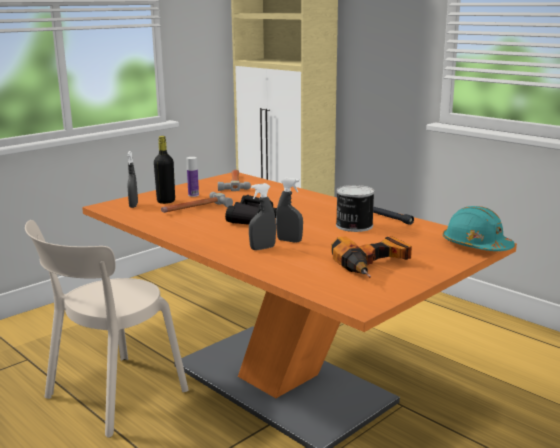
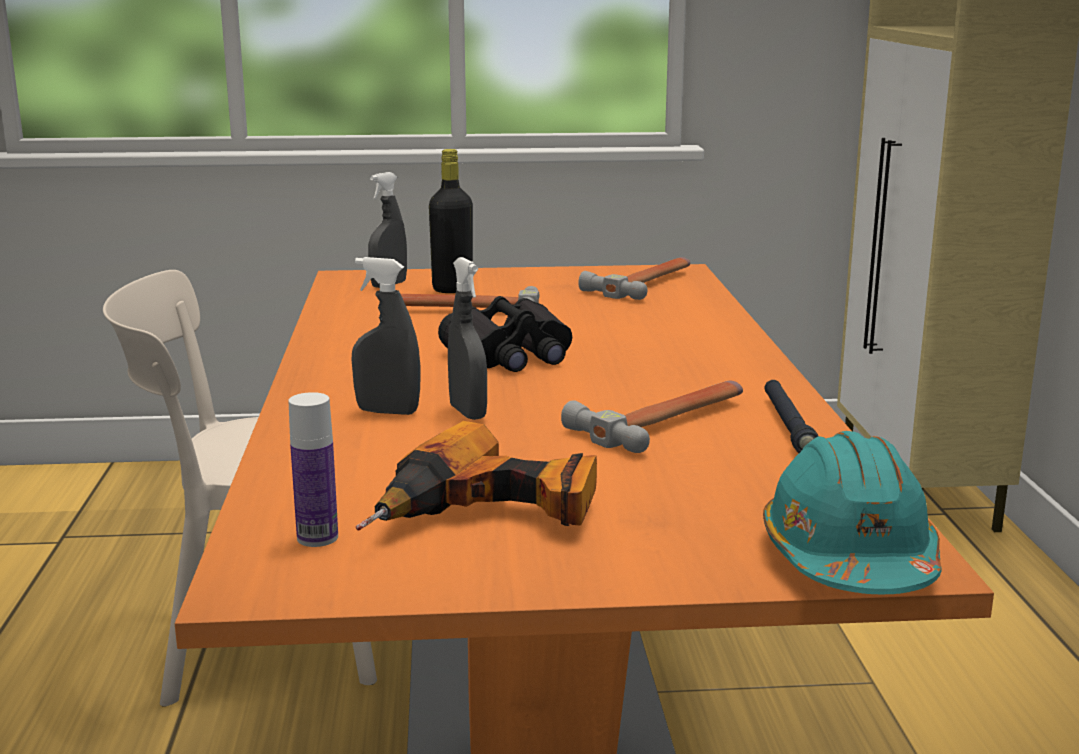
camera: 40 degrees right, 0 degrees up
bottle [187,157,199,197] -> bottle moved to [288,392,338,547]
can [336,185,374,232] -> hammer [561,381,743,453]

